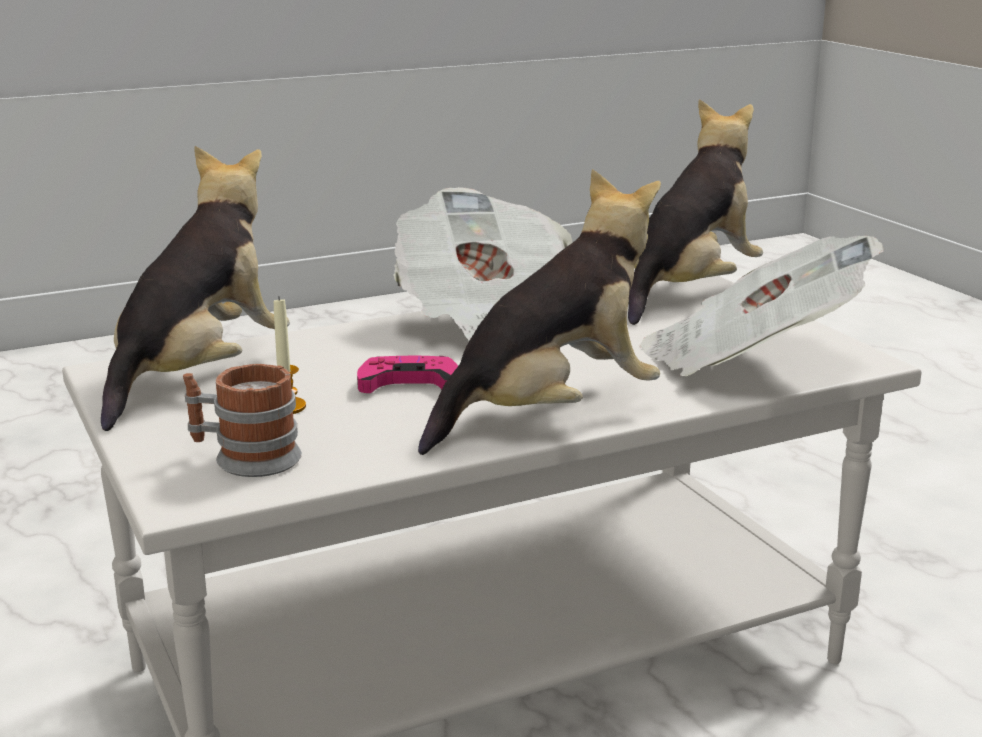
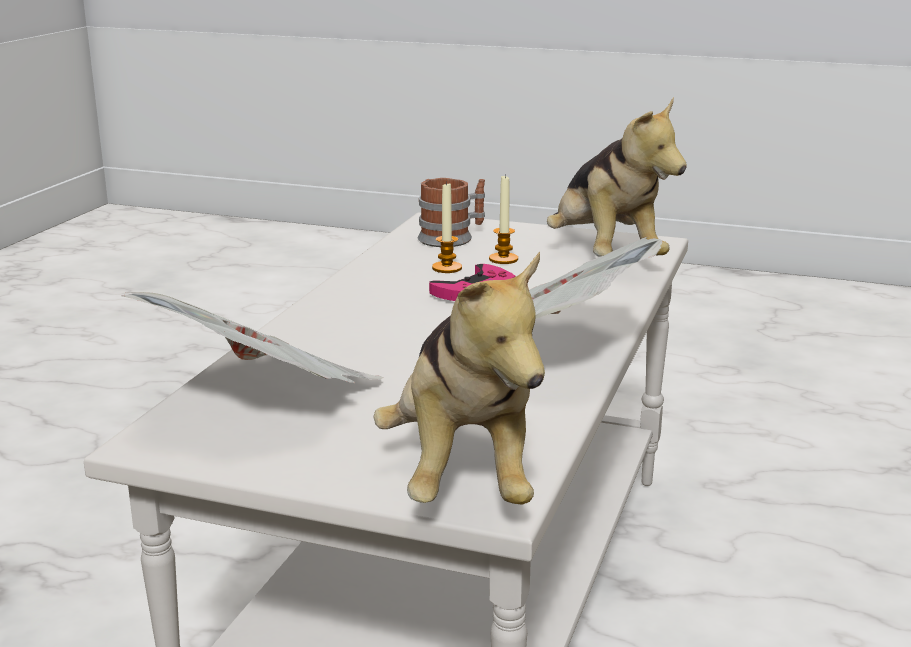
camera: 135 degrees right, 0 degrees up
plush toy [418,169,661,455] -> none
none -> candle [432,181,462,273]

